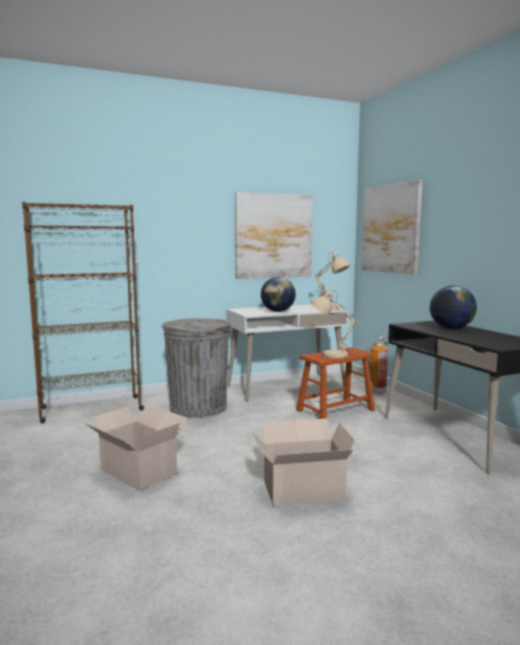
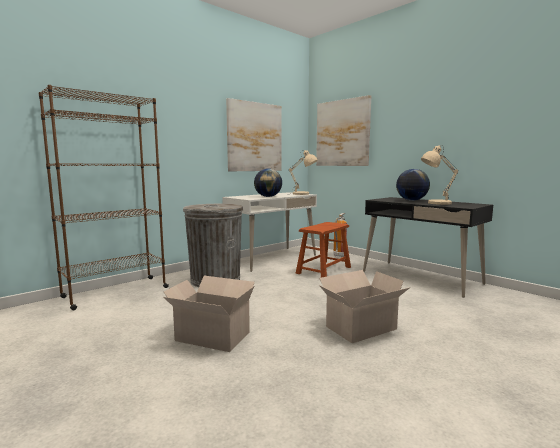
camera: 20 degrees left, 0 degrees up
beige table lamp [311,291,357,358] -> beige table lamp moved to [421,146,458,205]

